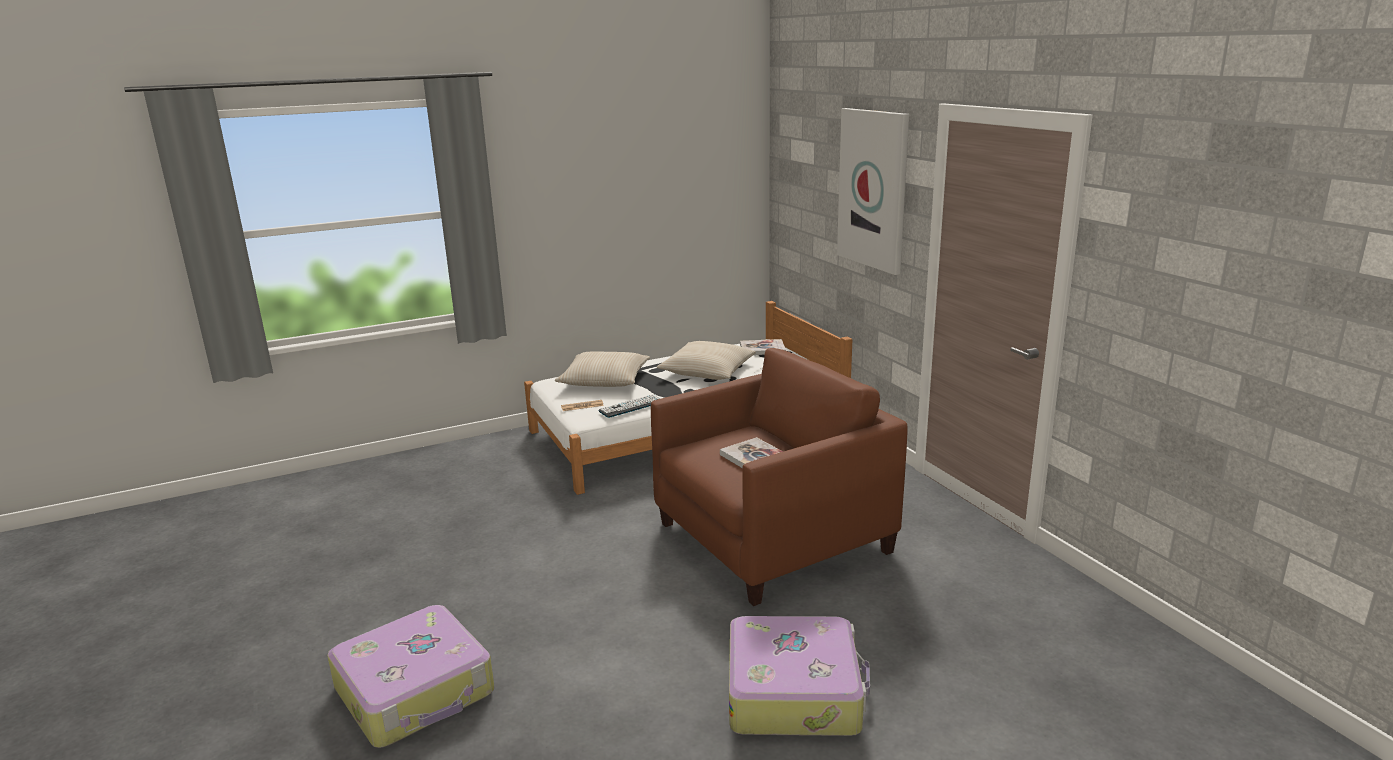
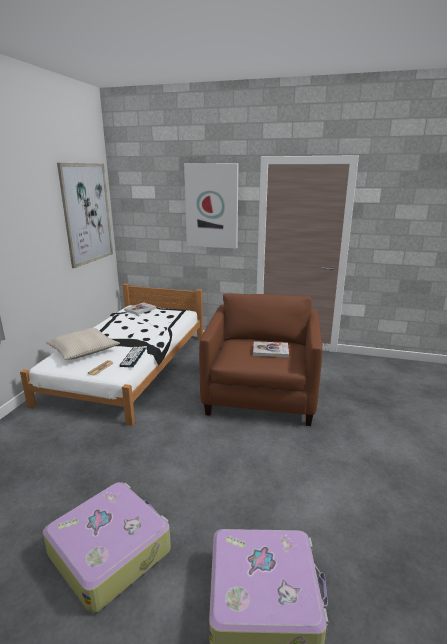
camera: 50 degrees left, 0 degrees up
beige pillow [657,341,756,380] -> none
suitcase [729,616,870,736] -> suitcase moved to [43,482,171,613]
none -> picture [57,163,113,268]

